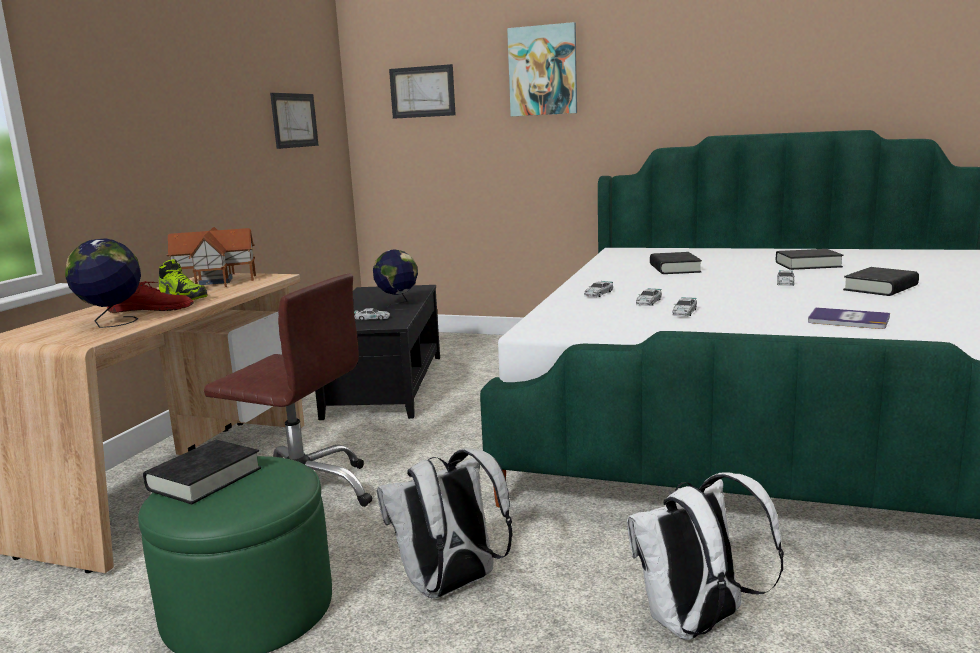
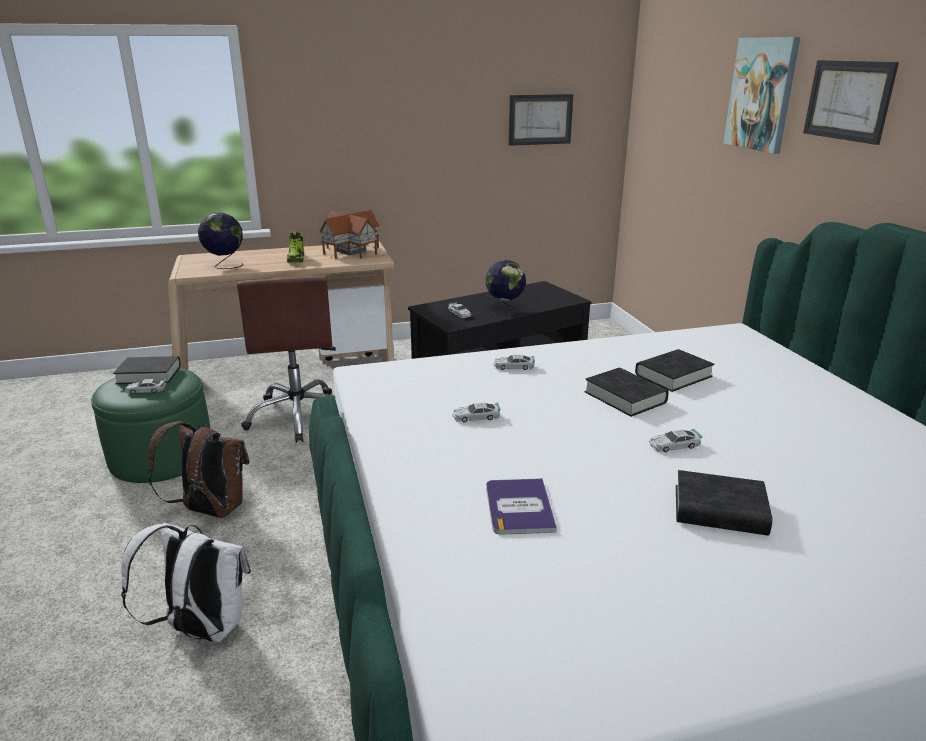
camera: 55 degrees right, 10 degrees up
red shoe [107,281,194,313] -> none
white backpack [377,448,513,598] -> brown backpack [148,421,249,518]
picture [389,64,456,119] -> picture moved to [803,60,899,145]
toy car [636,288,662,306] -> toy car moved to [125,379,166,394]
black book [776,249,844,270] -> black book moved to [585,368,669,417]

